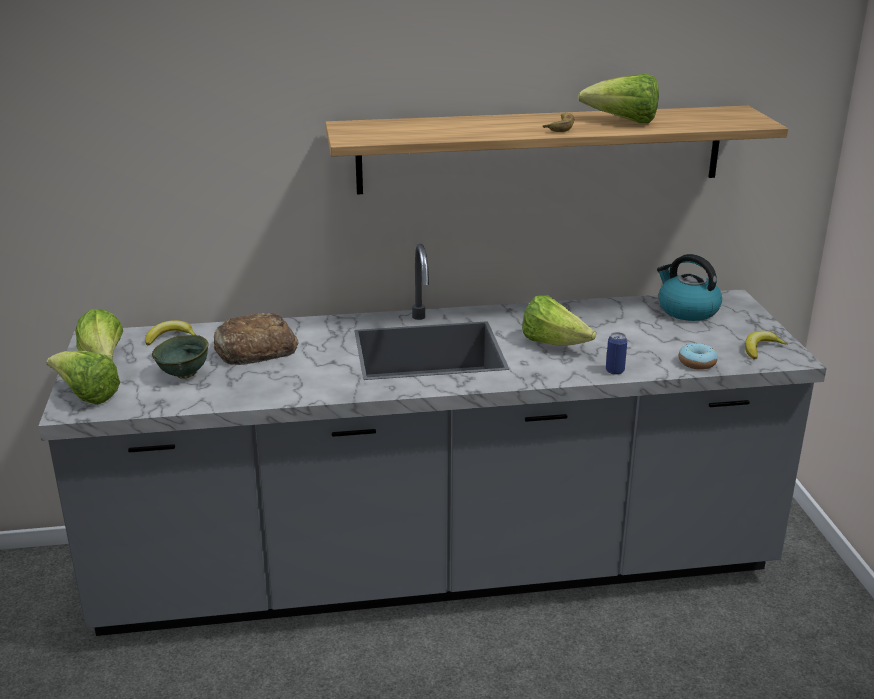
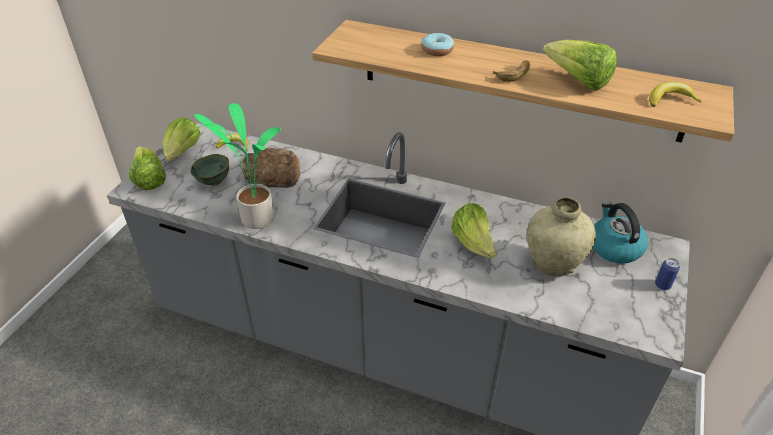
camera: 30 degrees right, 15 degrees up
can [606,332,627,375] -> can moved to [655,258,680,290]
donut [679,343,718,370] -> donut moved to [421,32,454,56]
banana [745,331,788,359] -> banana moved to [649,82,701,107]
none -> potted plant [194,103,281,229]
none -> beige vase [527,197,596,277]

